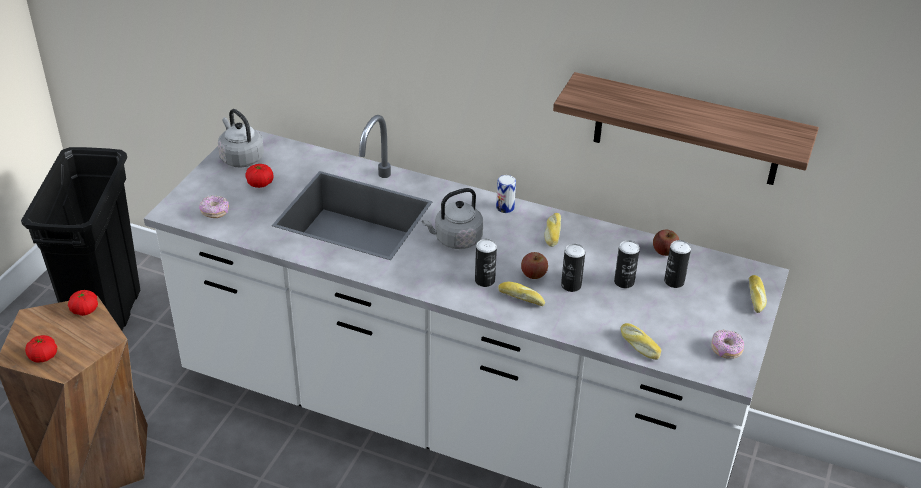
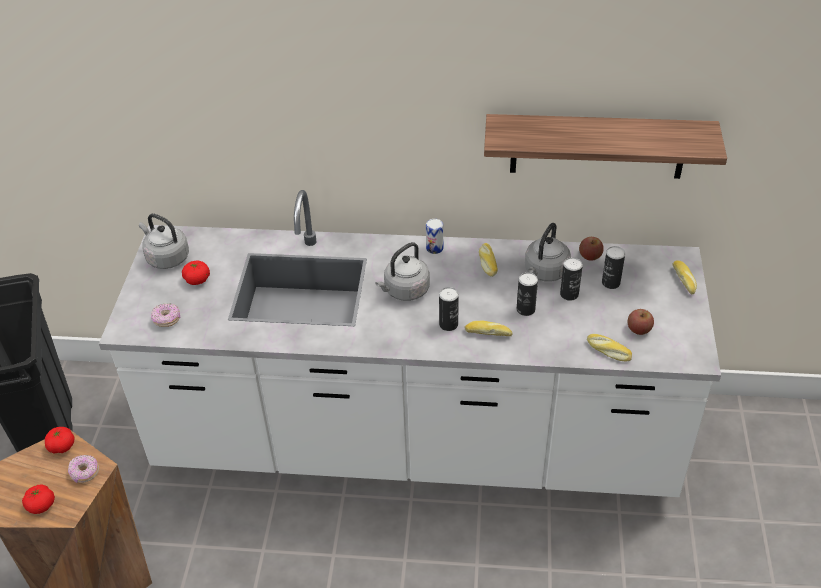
camera: 15 degrees left, 5 degrees up
apple [521,252,548,279] -> apple moved to [627,309,654,335]
donut [711,330,744,358] -> donut moved to [68,455,99,483]
none -> grey kettle [525,223,571,282]

